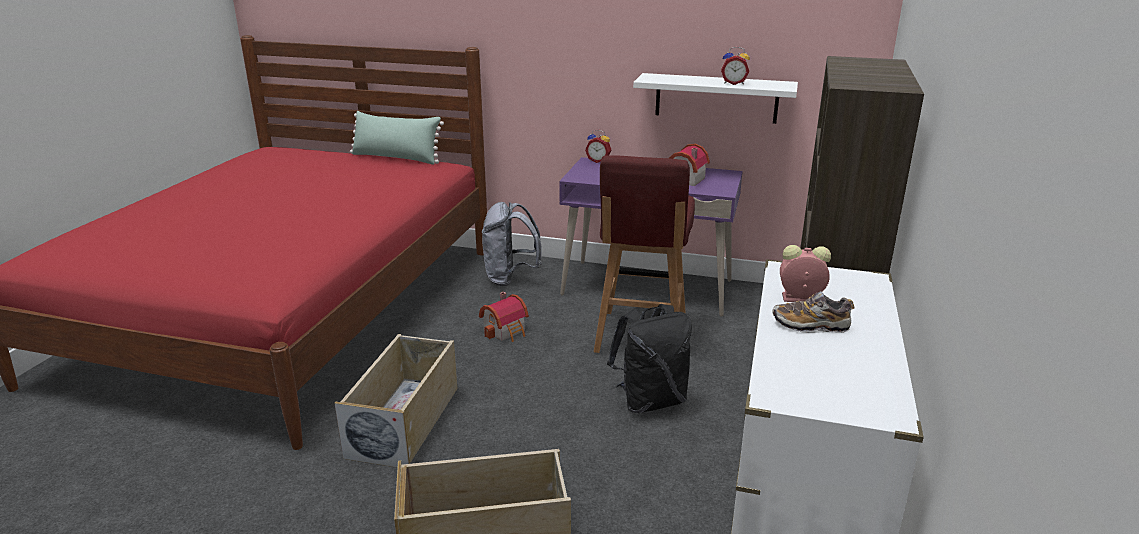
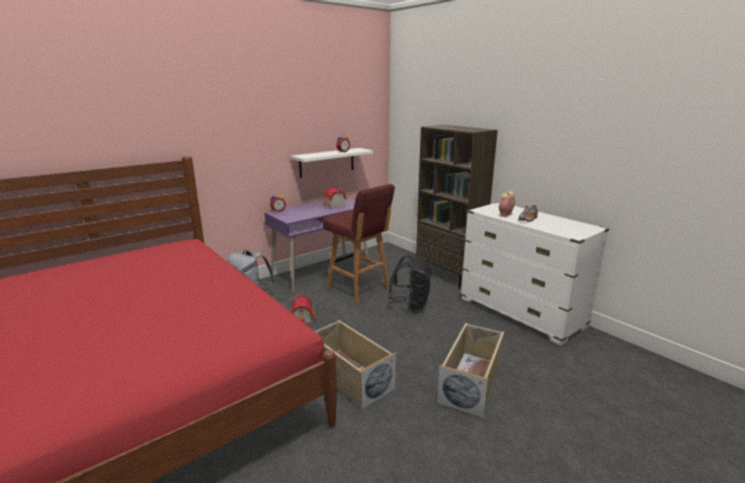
camera: 55 degrees left, 5 degrees down
green pillow [350,111,444,165] -> none

